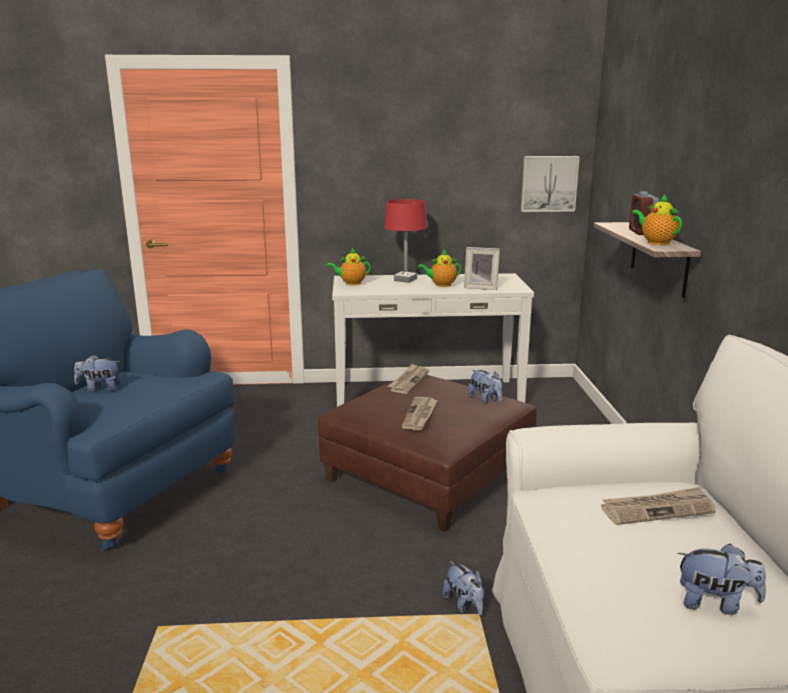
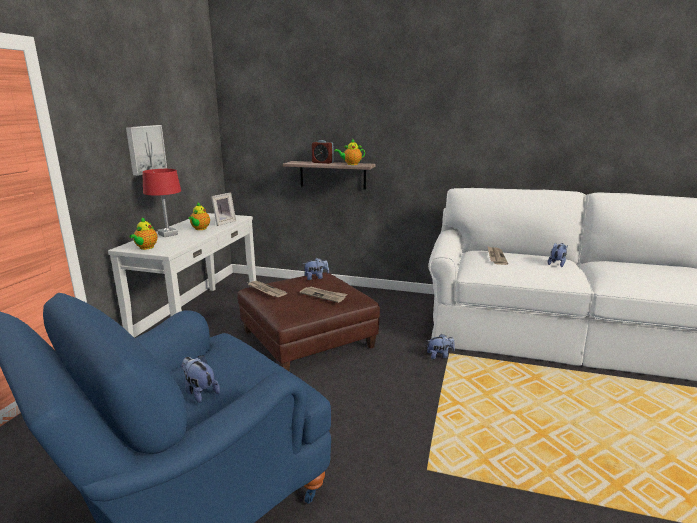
camera: 70 degrees left, 0 degrees up
plush toy [74,355,121,392] -> plush toy turned 120 degrees clockwise [181,355,220,403]
picture [521,156,580,212] -> picture moved to [126,125,167,176]

